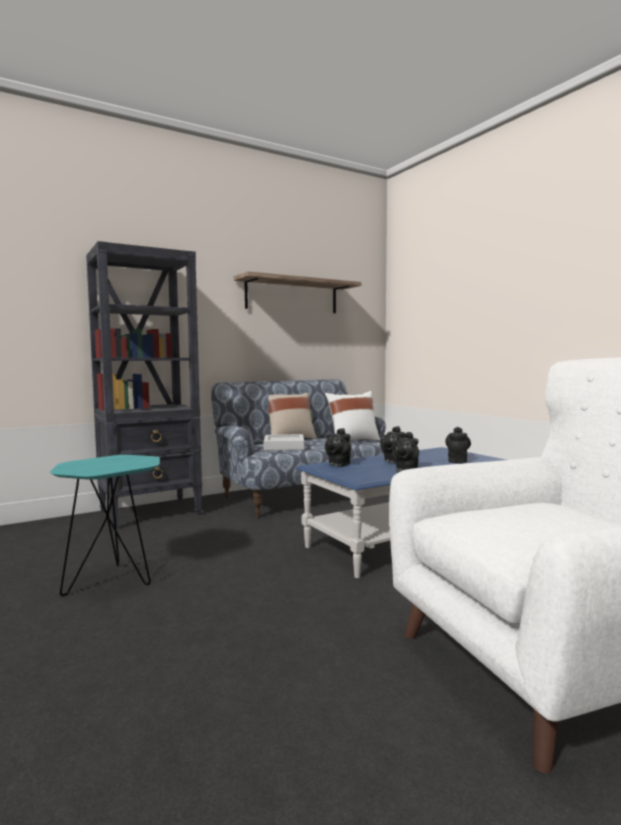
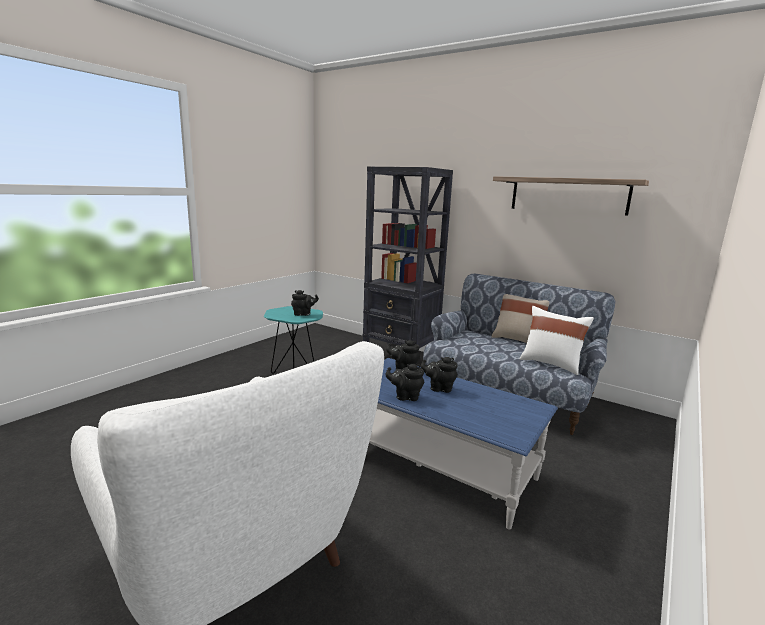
camera: 65 degrees right, 10 degrees up
grey tray [264,434,304,450] -> none
black teapot [445,427,471,463] -> black teapot moved to [291,290,319,316]

